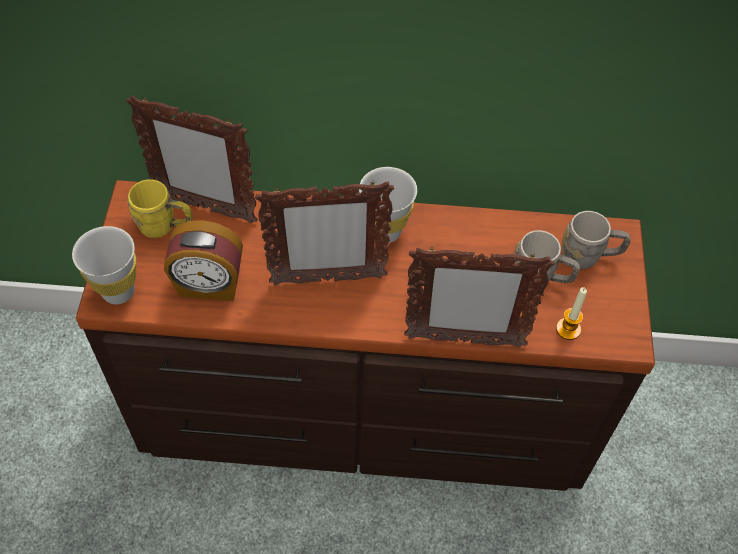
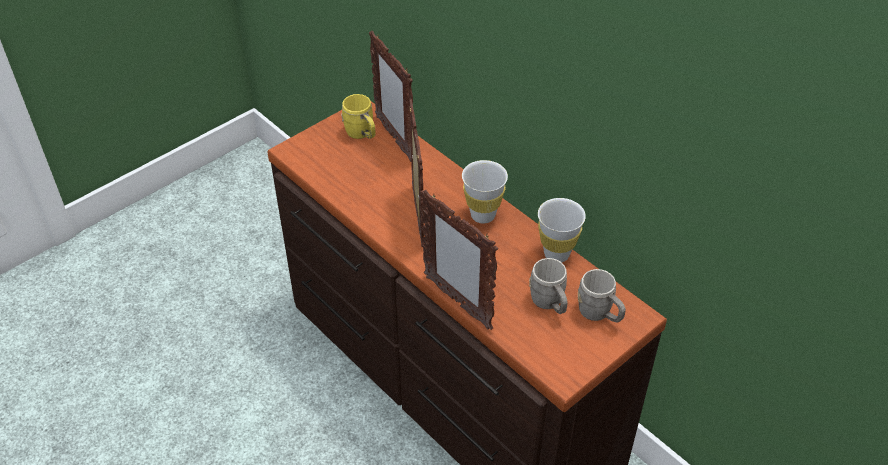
camera: 45 degrees right, 10 degrees down
white cup [72,226,136,305] -> white cup moved to [538,198,586,262]
alarm clock [164,220,243,301] -> none
picture frame [255,180,394,285] -> picture frame turned 135 degrees counterclockwise [409,99,424,247]
candle [556,287,587,340] -> none

